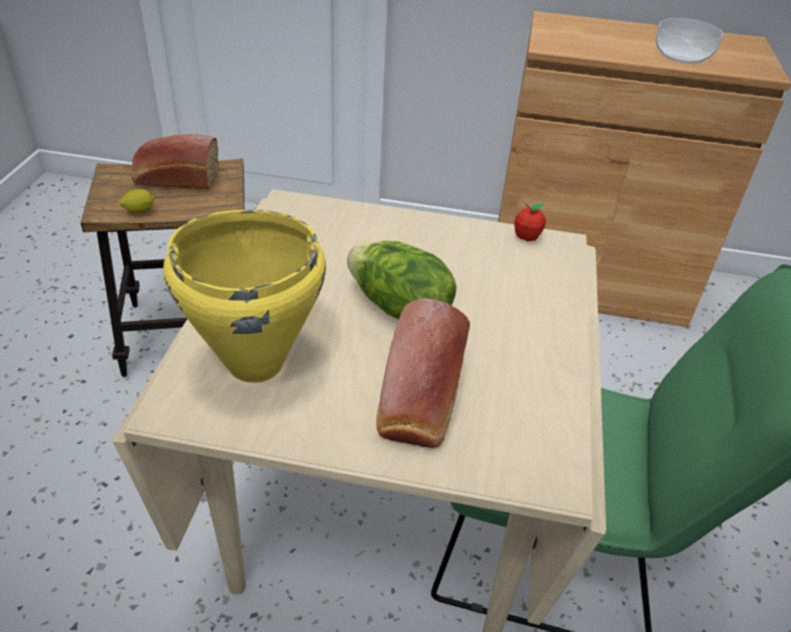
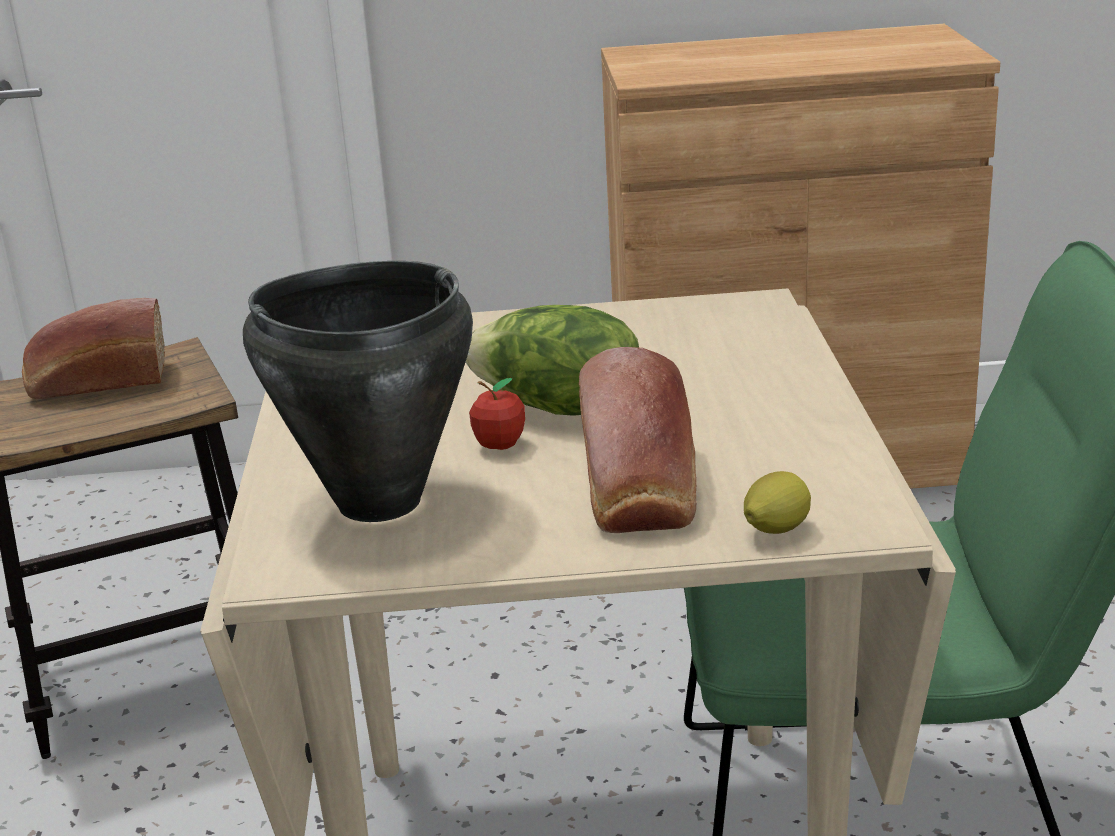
camera: 10 degrees left, 15 degrees down
lemon [119,188,155,214] -> lemon moved to [744,471,811,534]
yellow cooking pot [163,210,326,383] -> black cooking pot [243,261,473,522]
apple [514,203,546,241] -> apple moved to [469,378,525,450]
bowl [656,18,723,64] -> none

